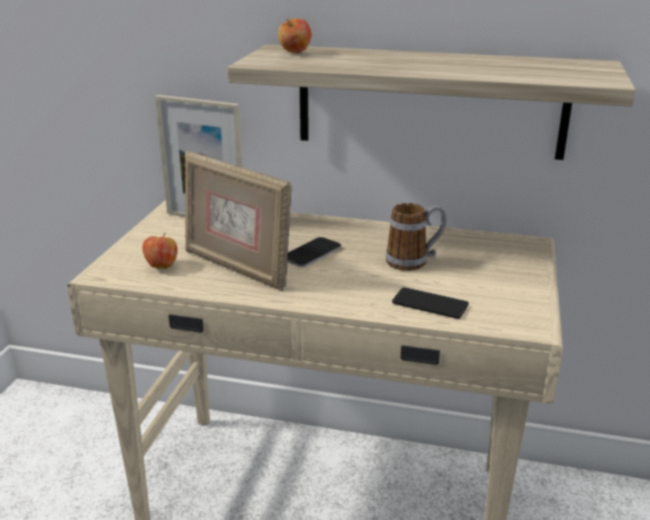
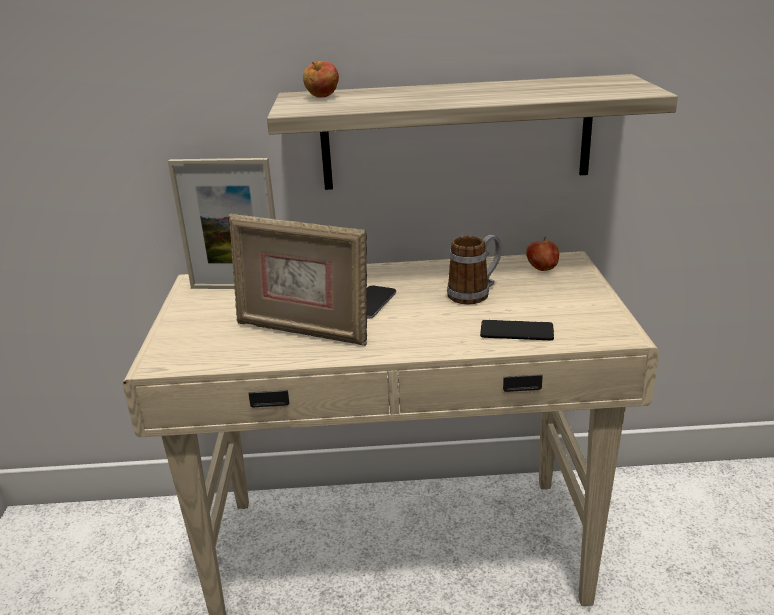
camera: 15 degrees left, 0 degrees up
apple [142,232,178,269] -> apple moved to [526,237,559,271]

